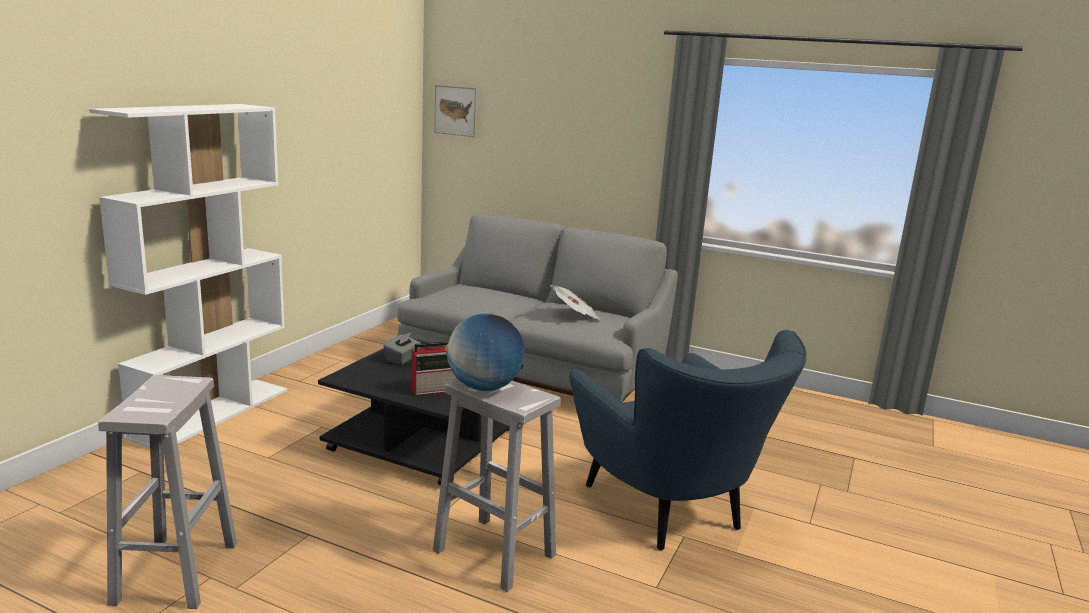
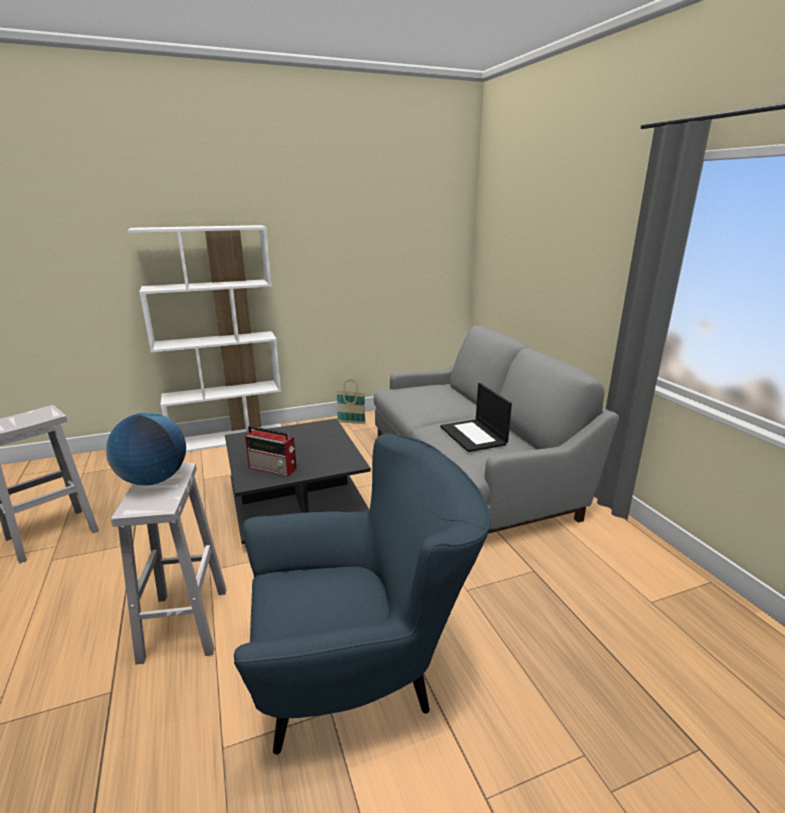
camera: 45 degrees right, 5 degrees up
grey tissue box [384,332,421,365] -> none
picture [434,85,477,137] -> none
newspaper [550,285,600,320] -> laptop [440,383,512,452]
blue armchair [569,330,807,551] -> blue armchair turned 120 degrees counterclockwise [234,433,491,755]
none -> basket [336,379,366,424]

